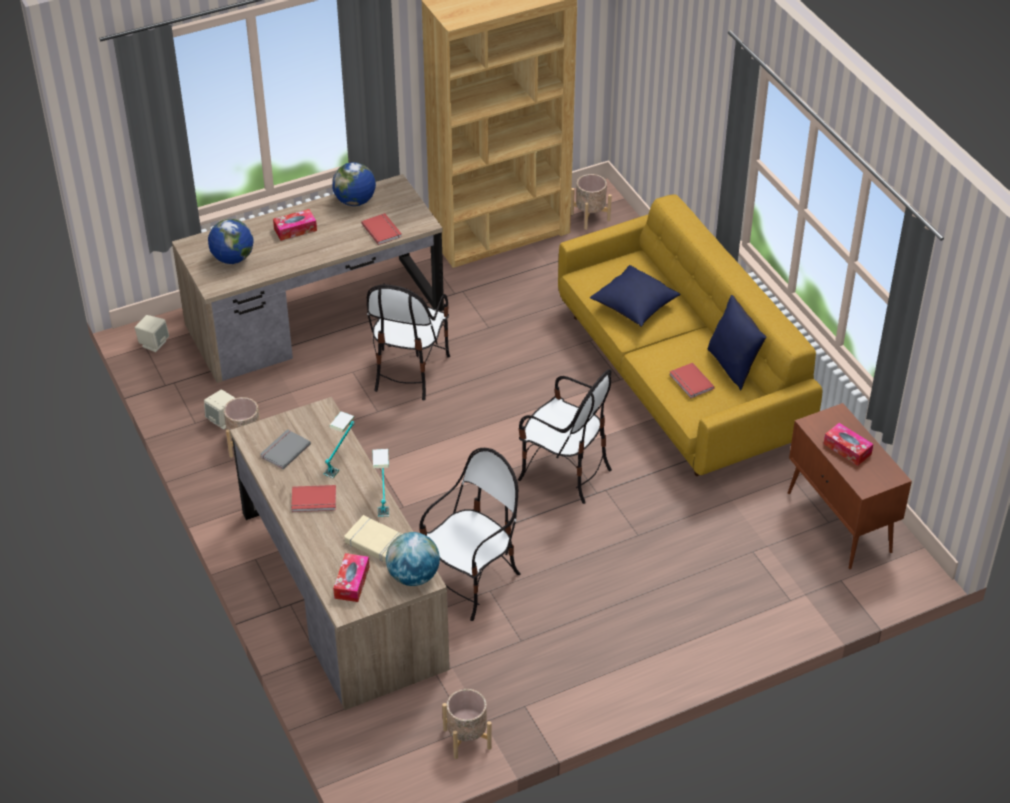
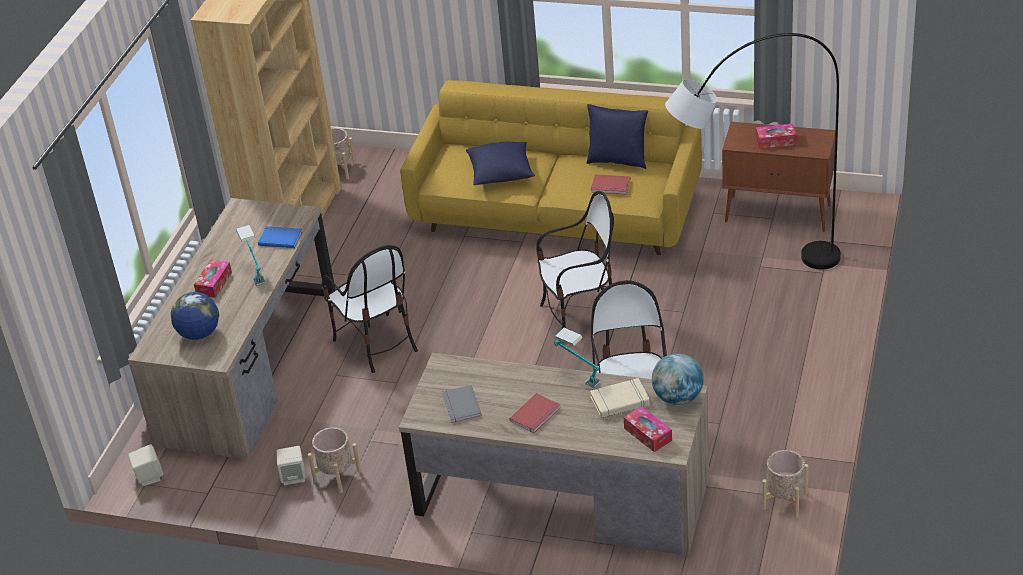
camera: 45 degrees left, 5 degrees down
table lamp [323,411,355,478] -> table lamp moved to [236,225,266,286]
globe [332,162,376,206] -> none
red book [361,213,402,245] -> blue book [258,226,302,248]
none -> grey floor lamp [665,33,841,270]

